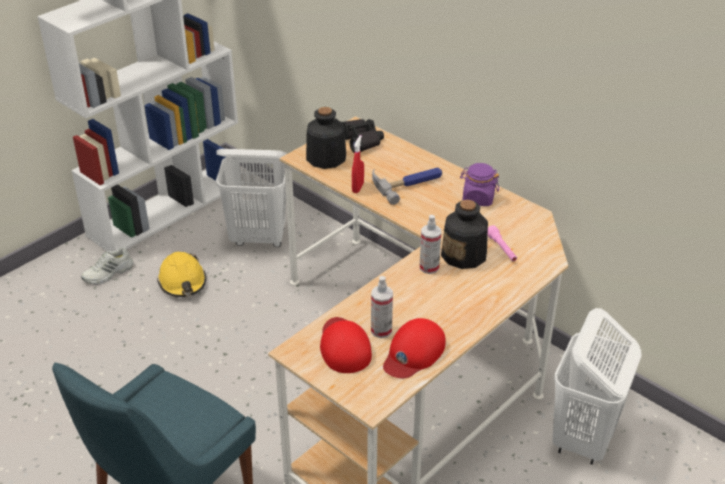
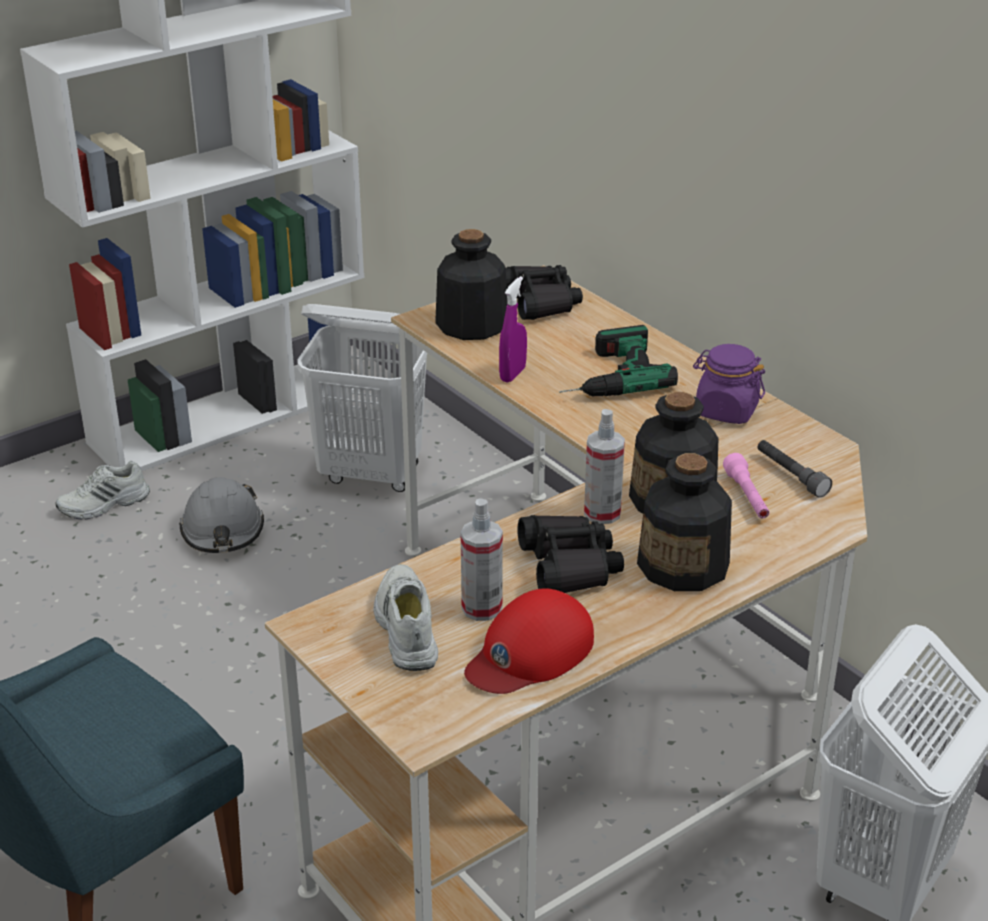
camera: 10 degrees right, 5 degrees down
yellow hard hat [157,252,206,297] -> grey hard hat [179,477,264,553]
red cap [320,317,372,373] -> white shoe [373,564,438,671]
red spray bottle [352,135,364,193] -> purple spray bottle [499,276,527,383]
hammer [372,168,442,205] -> power drill [559,325,678,396]
none -> black binoculars [517,515,624,593]
none -> bottle [637,453,732,591]
none -> grey flashlight [758,440,832,498]

